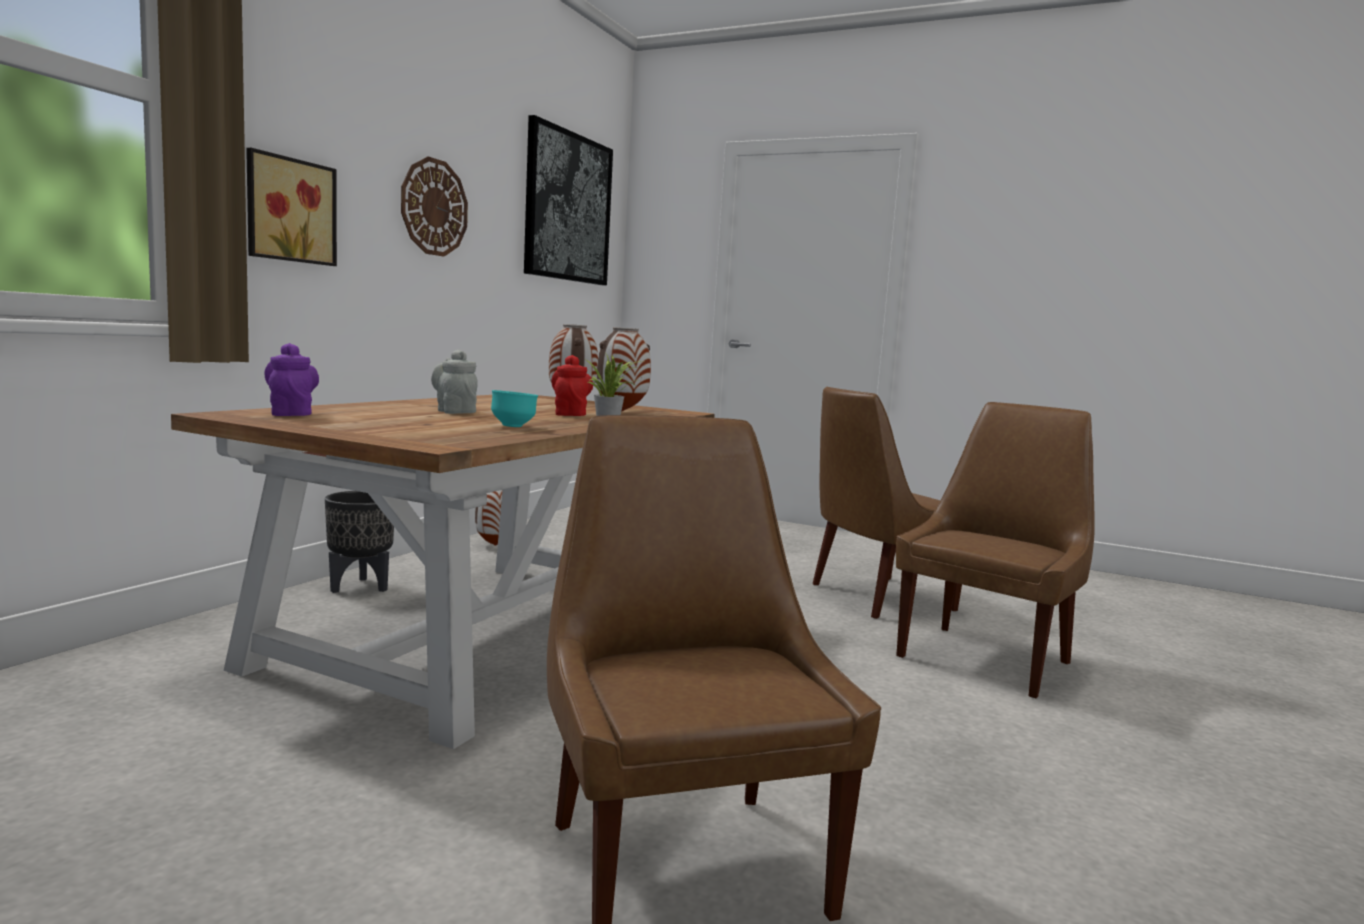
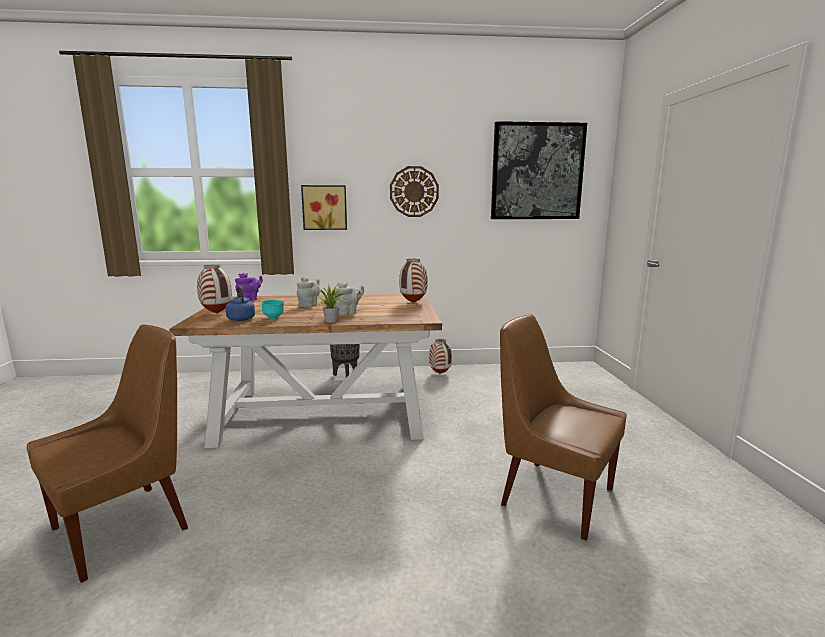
camera: 60 degrees right, 5 degrees up
red teapot [552,355,593,416] -> grey teapot [334,282,364,315]
vase [597,327,651,411] -> vase moved to [197,264,232,313]
brown chair [896,402,1095,698] -> none
none -> blue kettle [226,286,255,321]

